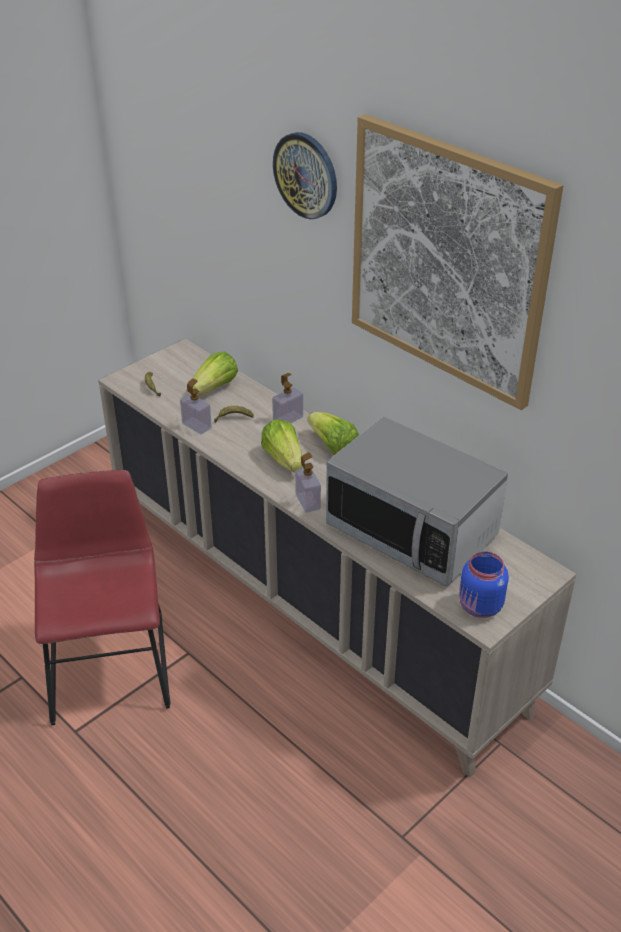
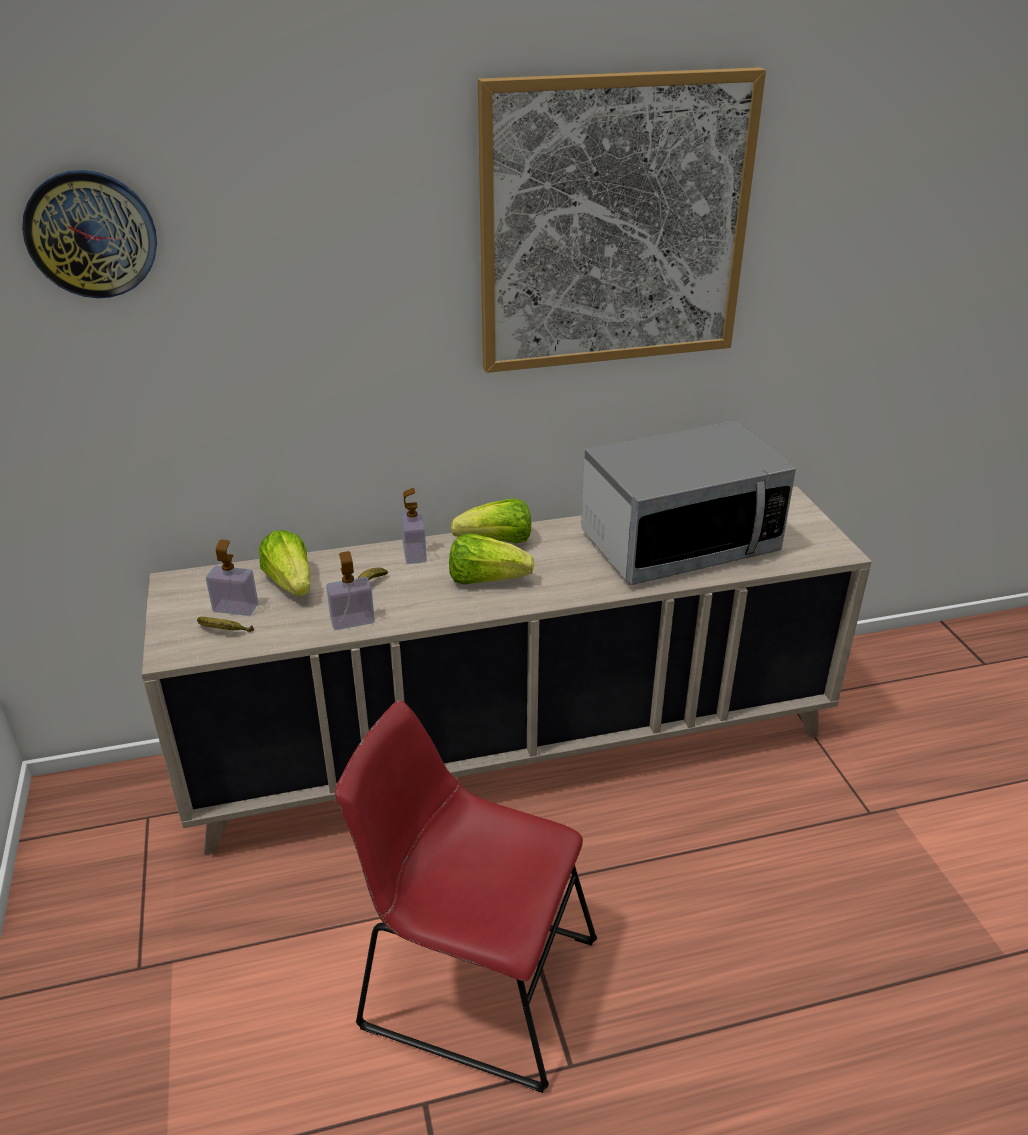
camera: 60 degrees left, 5 degrees down
wall clock [273,132,337,219] -> wall clock moved to [22,170,157,298]
soap dispenser [295,452,321,513] -> soap dispenser moved to [206,539,258,616]
blue jar [459,551,509,618] -> none

